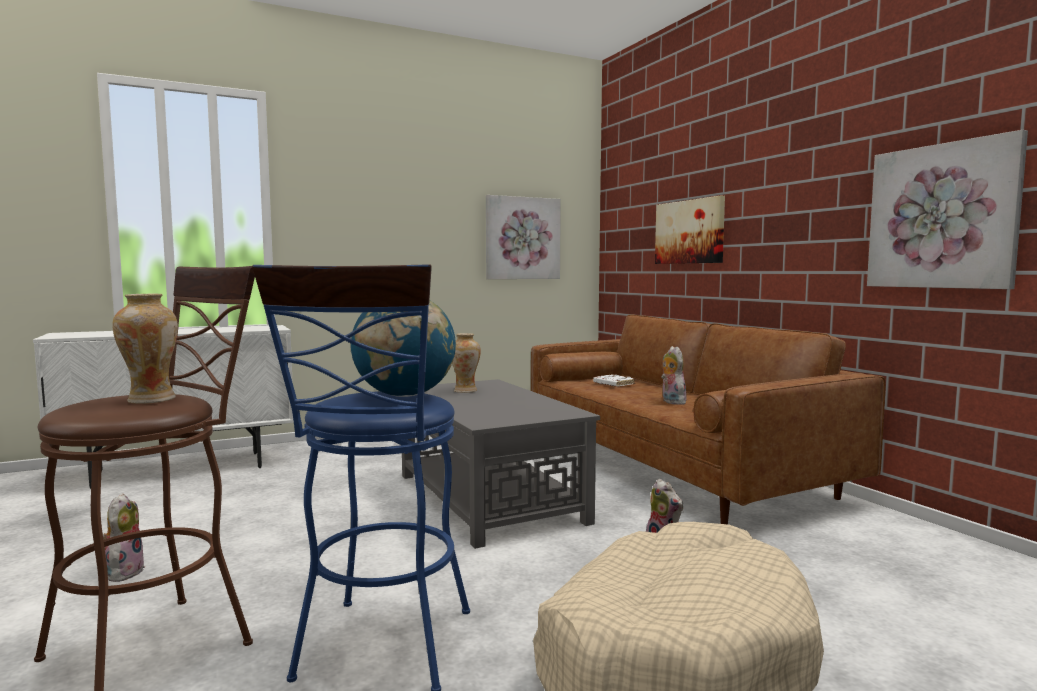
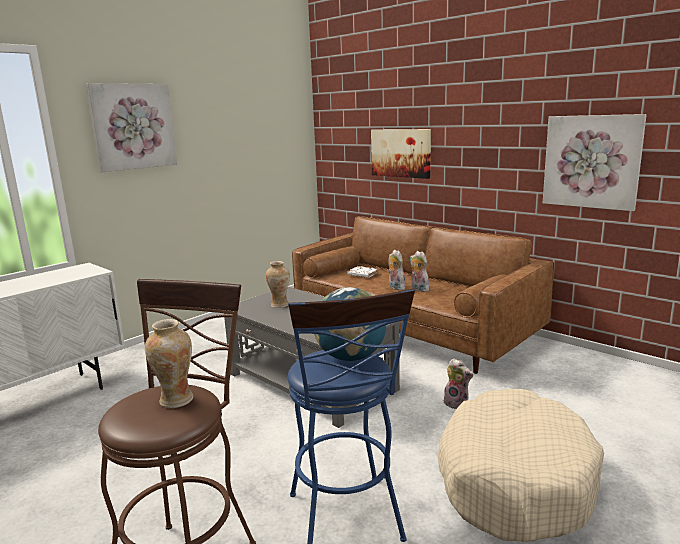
camera: 20 degrees left, 10 degrees up
plush toy [103,493,145,582] -> plush toy moved to [388,250,406,290]
picture [486,195,561,279] -> picture moved to [86,83,177,172]

